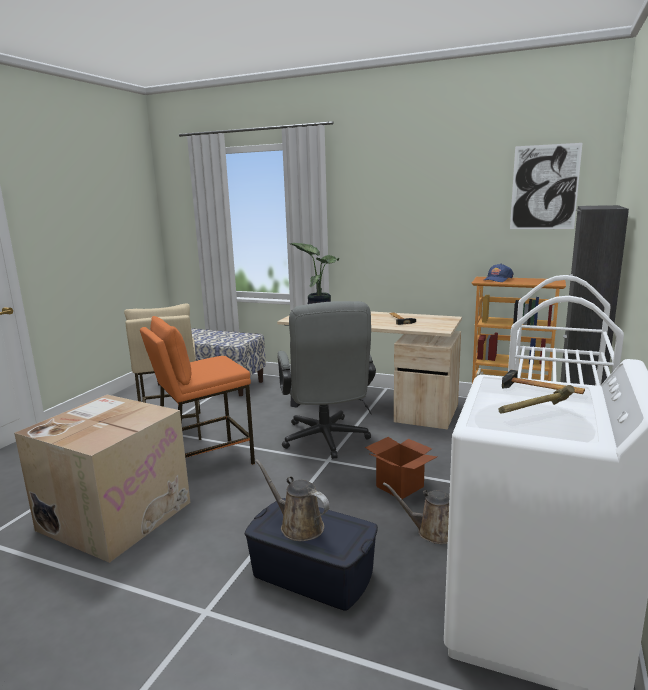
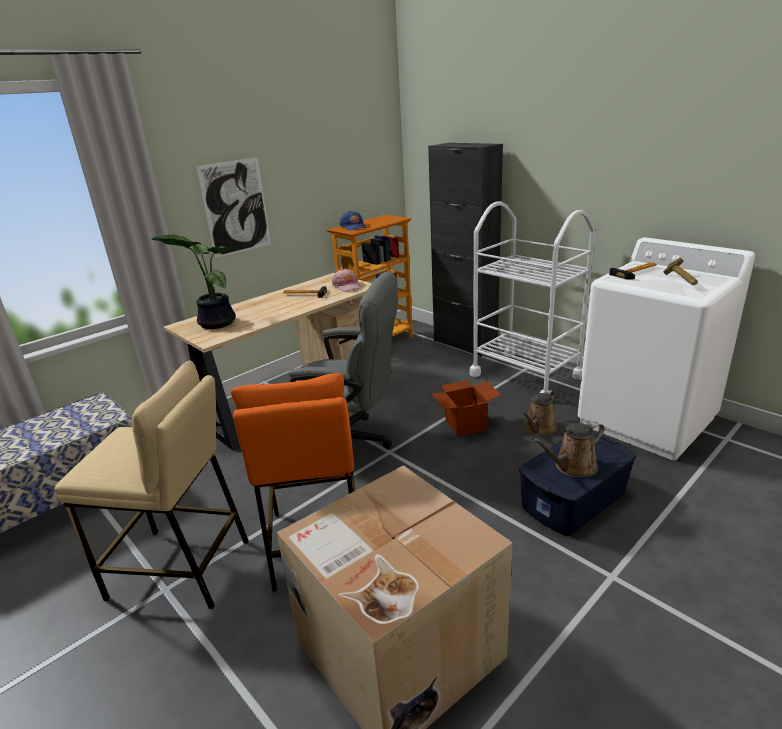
camera: 65 degrees left, 10 degrees up
picture [510,143,582,229] -> picture moved to [196,158,271,258]
none -> pink cap [332,269,362,292]

